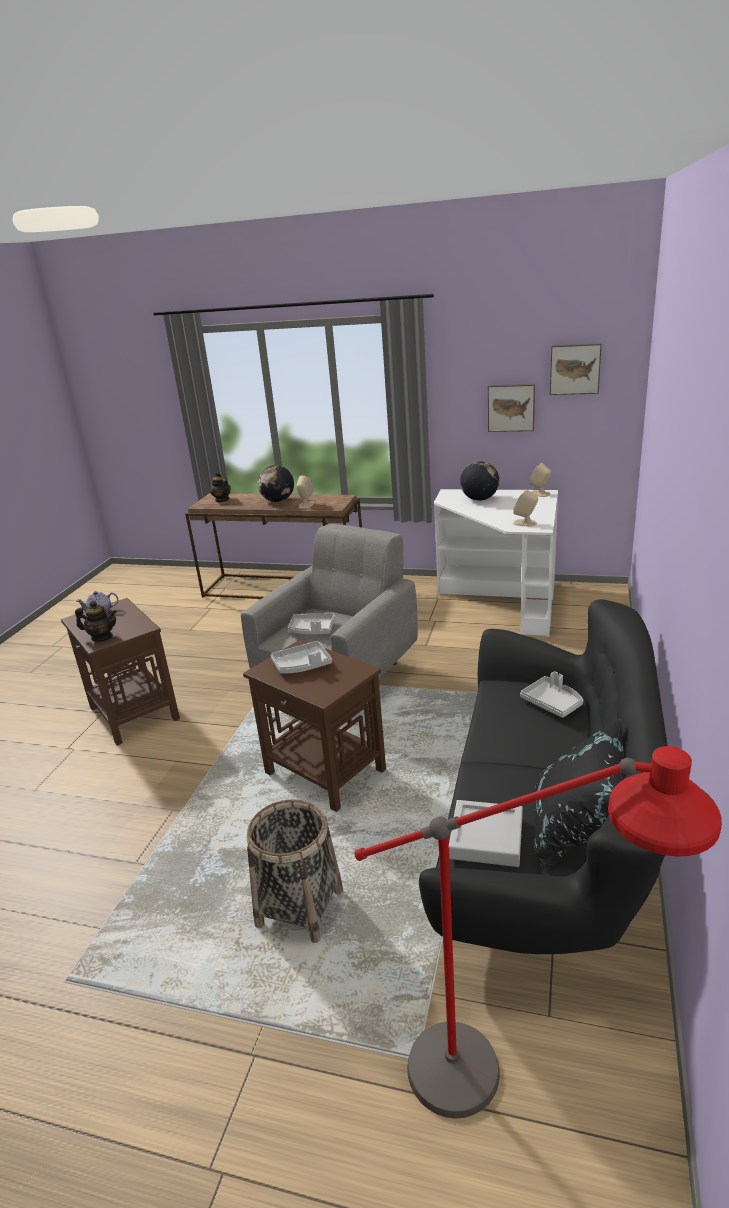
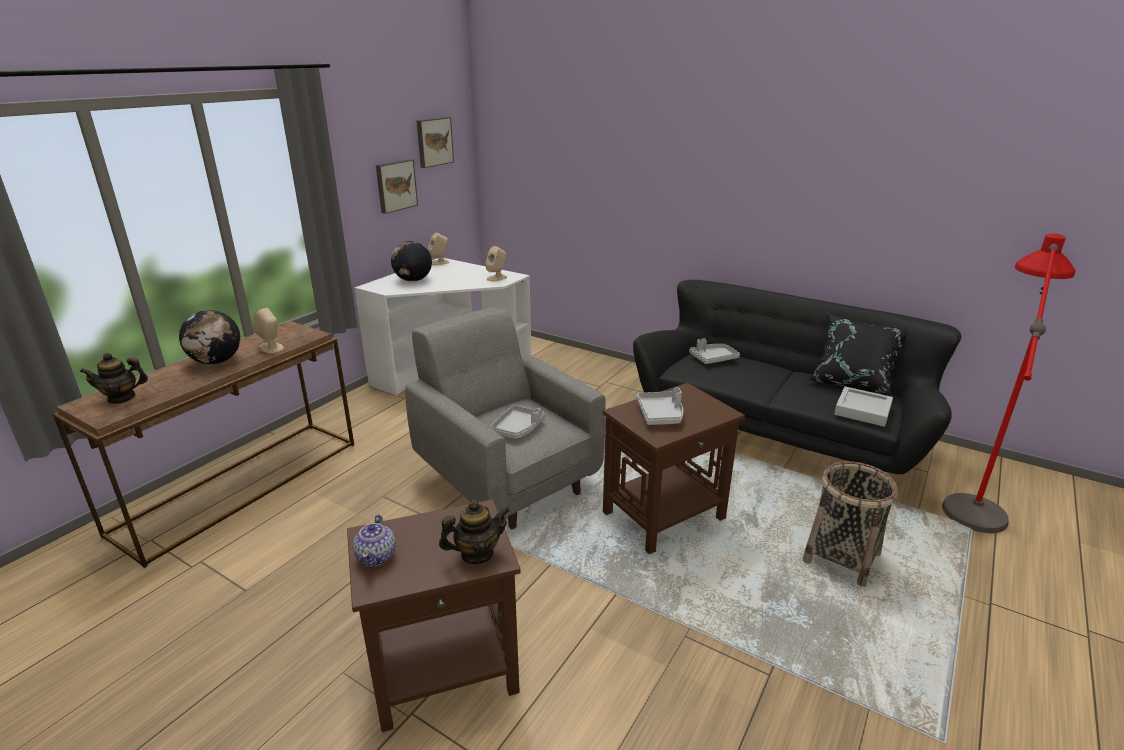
camera: 75 degrees left, 0 degrees up
teapot [75,601,117,642] -> teapot turned 45 degrees clockwise [439,500,510,564]

